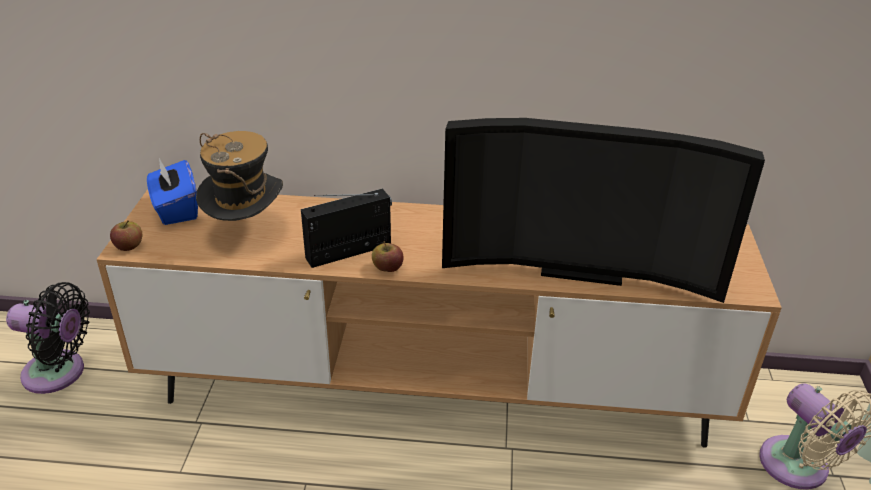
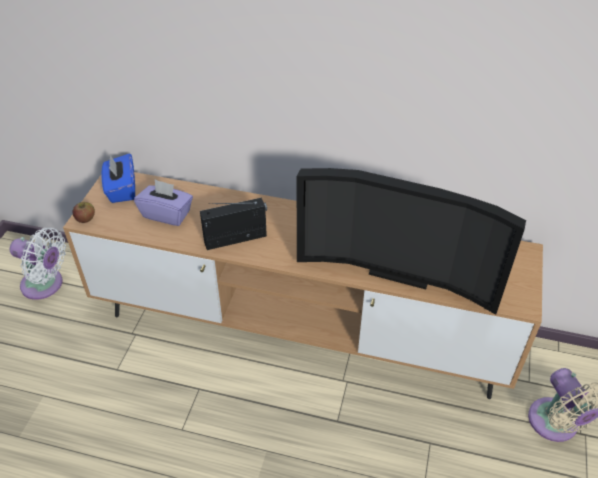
camera: 10 degrees right, 10 degrees up
black fan [6,282,90,394] -> white fan [10,228,66,300]
hat [196,131,283,221] -> purple tissue box [134,179,193,226]
apple [372,241,404,272] -> none

